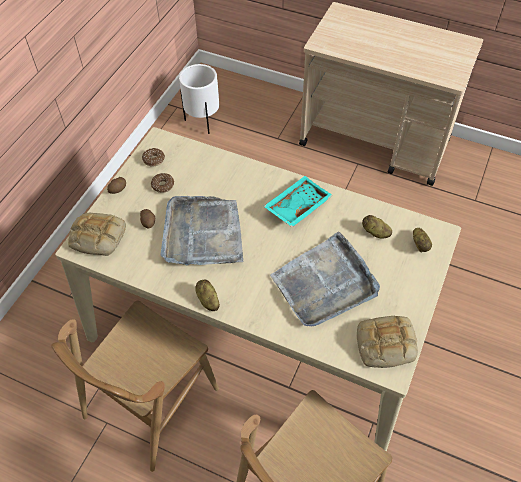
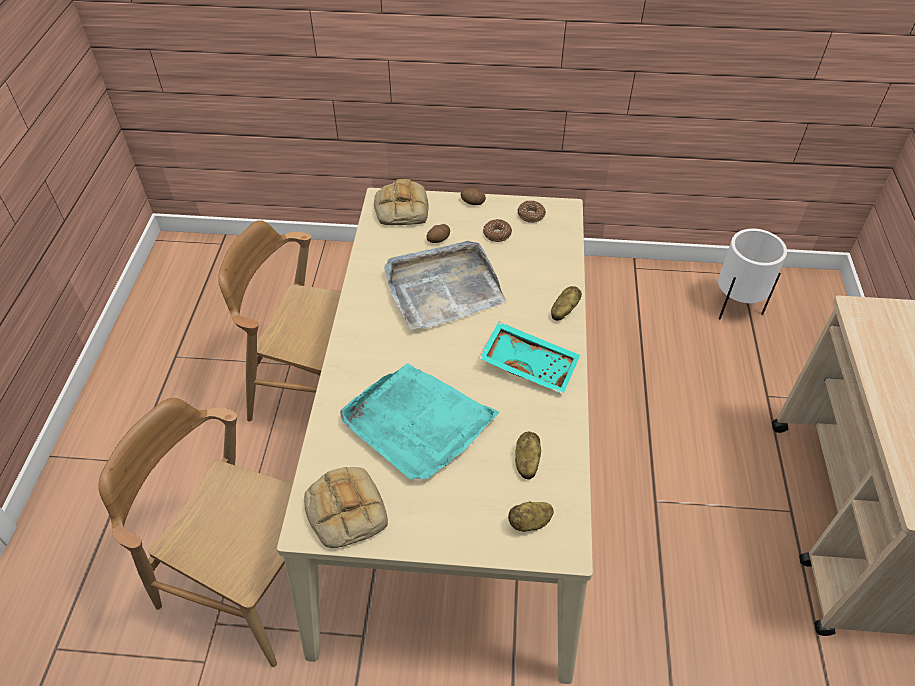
camera: 70 degrees right, 5 degrees down
potato [195,280,220,311] -> potato moved to [551,286,582,321]
grey tray [270,231,380,326] -> turquoise tray [340,364,500,479]

